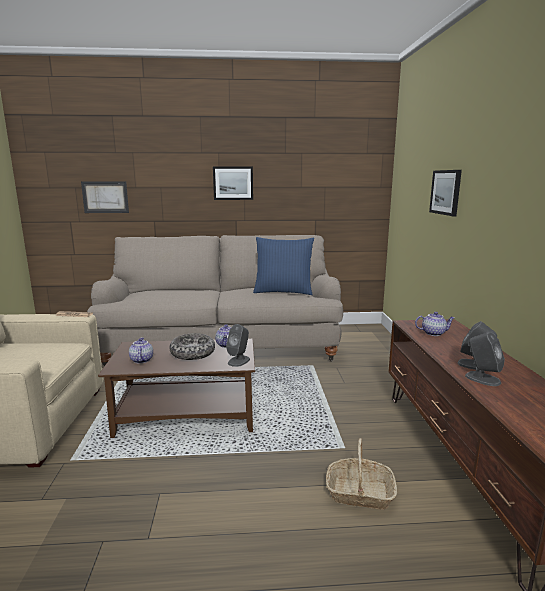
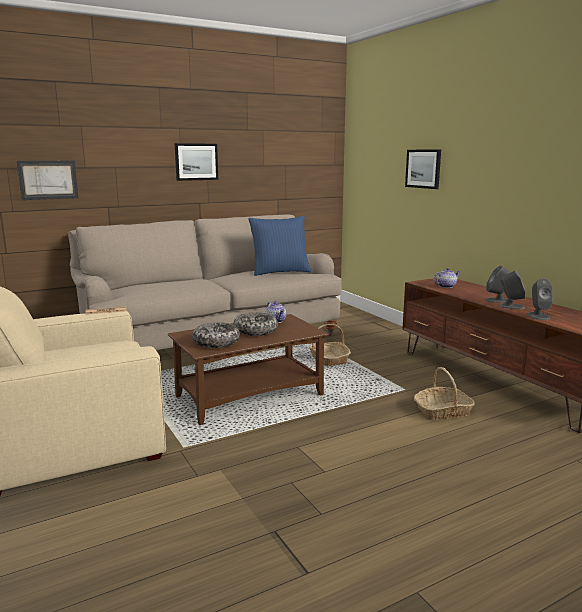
camera: 25 degrees left, 0 degrees up
teapot [129,338,153,363] -> bowl [192,322,240,348]
grey speaker [226,324,250,367] -> grey speaker moved to [528,278,553,320]
none -> basket [309,324,351,367]

